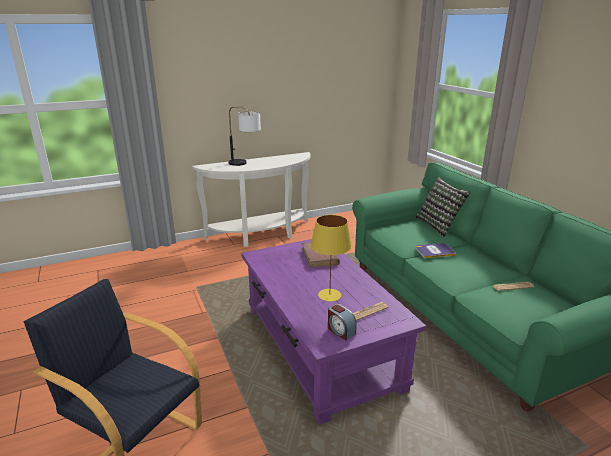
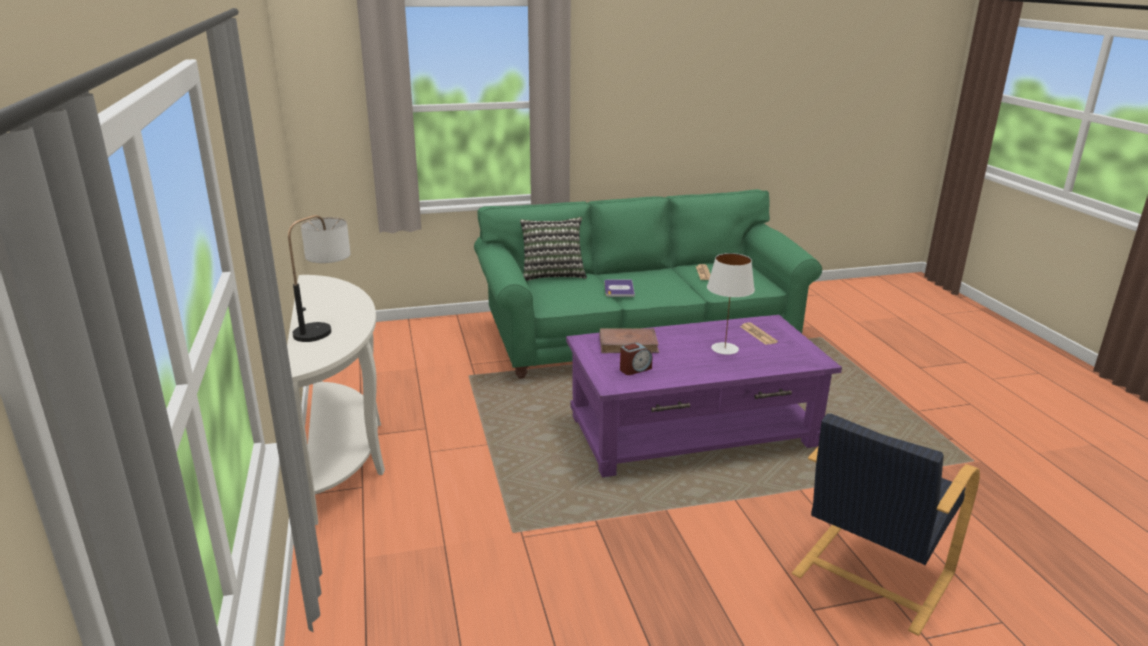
camera: 80 degrees left, 0 degrees up
yellow table lamp [311,215,352,302] -> white table lamp [707,253,755,355]
alarm clock [328,304,357,341] -> alarm clock moved to [620,343,652,375]

